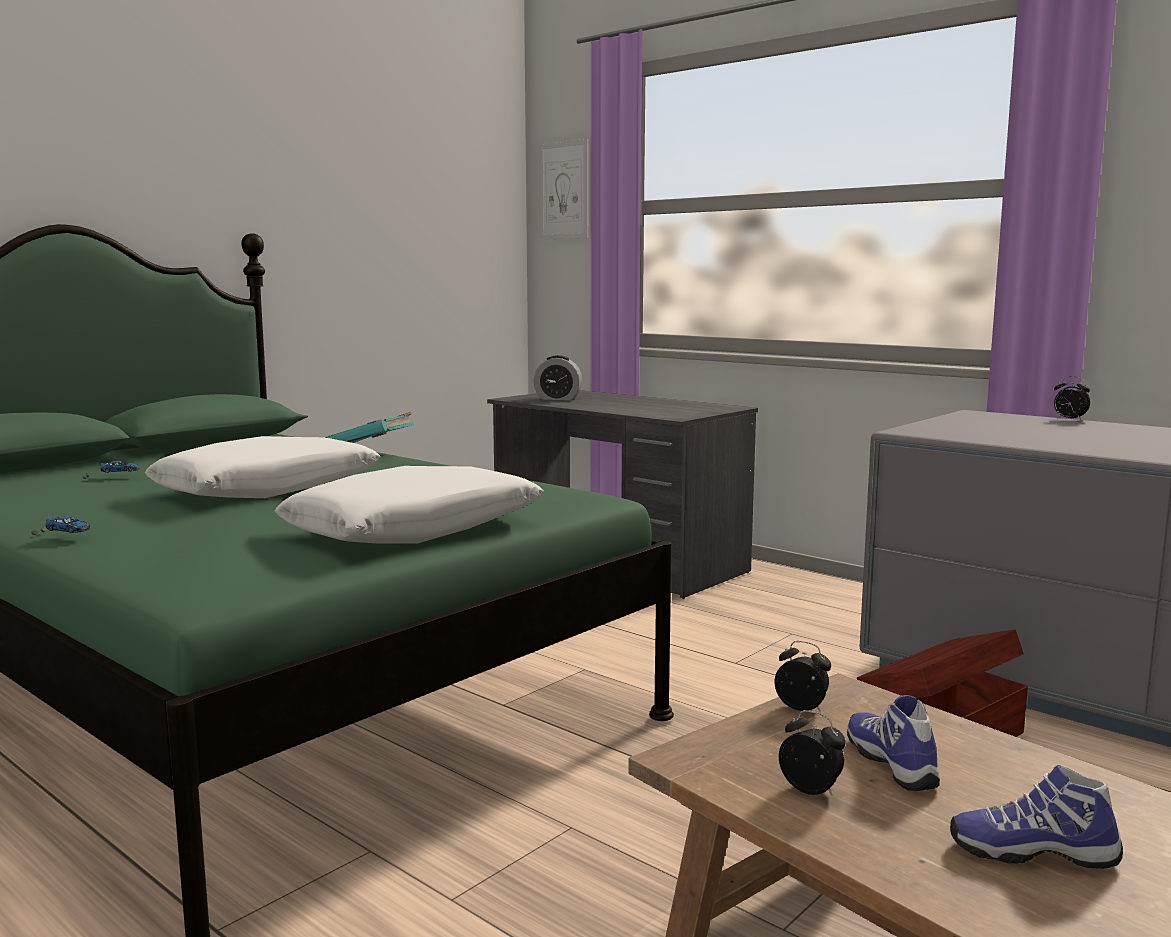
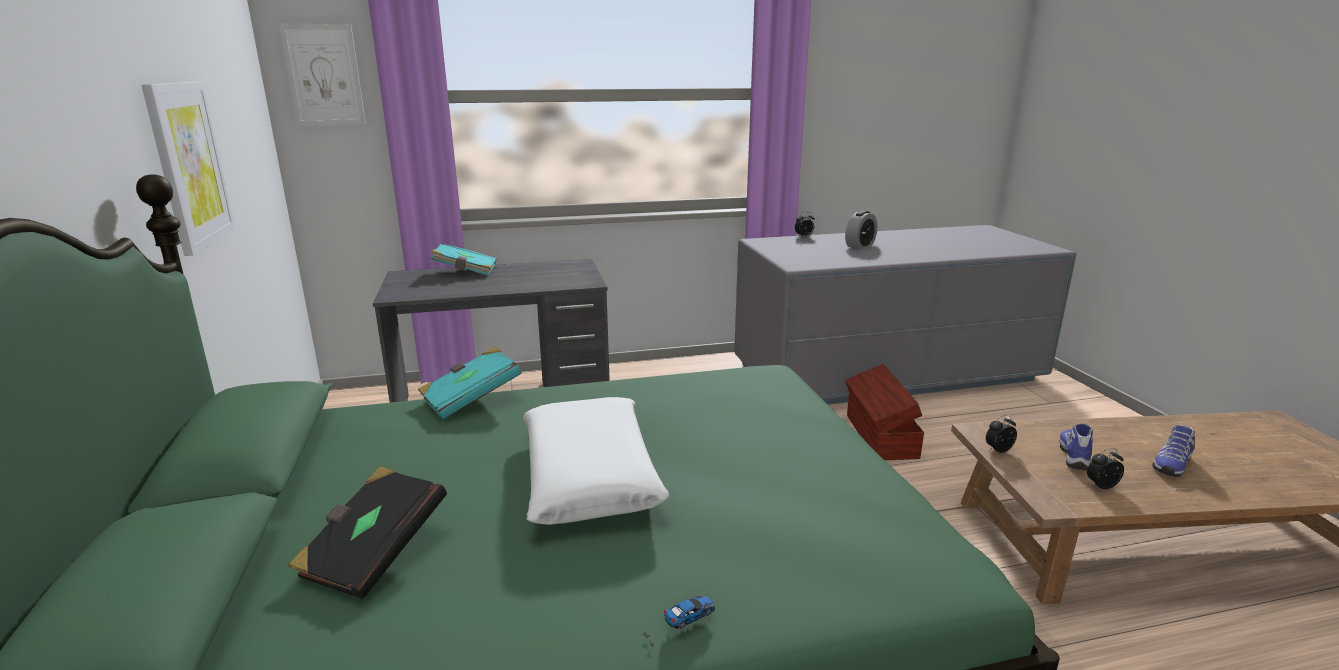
camera: 55 degrees left, 10 degrees up
toy car [82,461,140,479] -> black book [288,466,447,599]
white pillow [275,466,544,543] -> none
alarm clock [534,355,582,400] -> alarm clock moved to [845,211,877,249]
shoe [847,695,940,791] -> shoe turned 90 degrees clockwise [1059,424,1093,470]
none -> picture [141,82,235,256]
none -> turquoise book [431,243,497,276]

